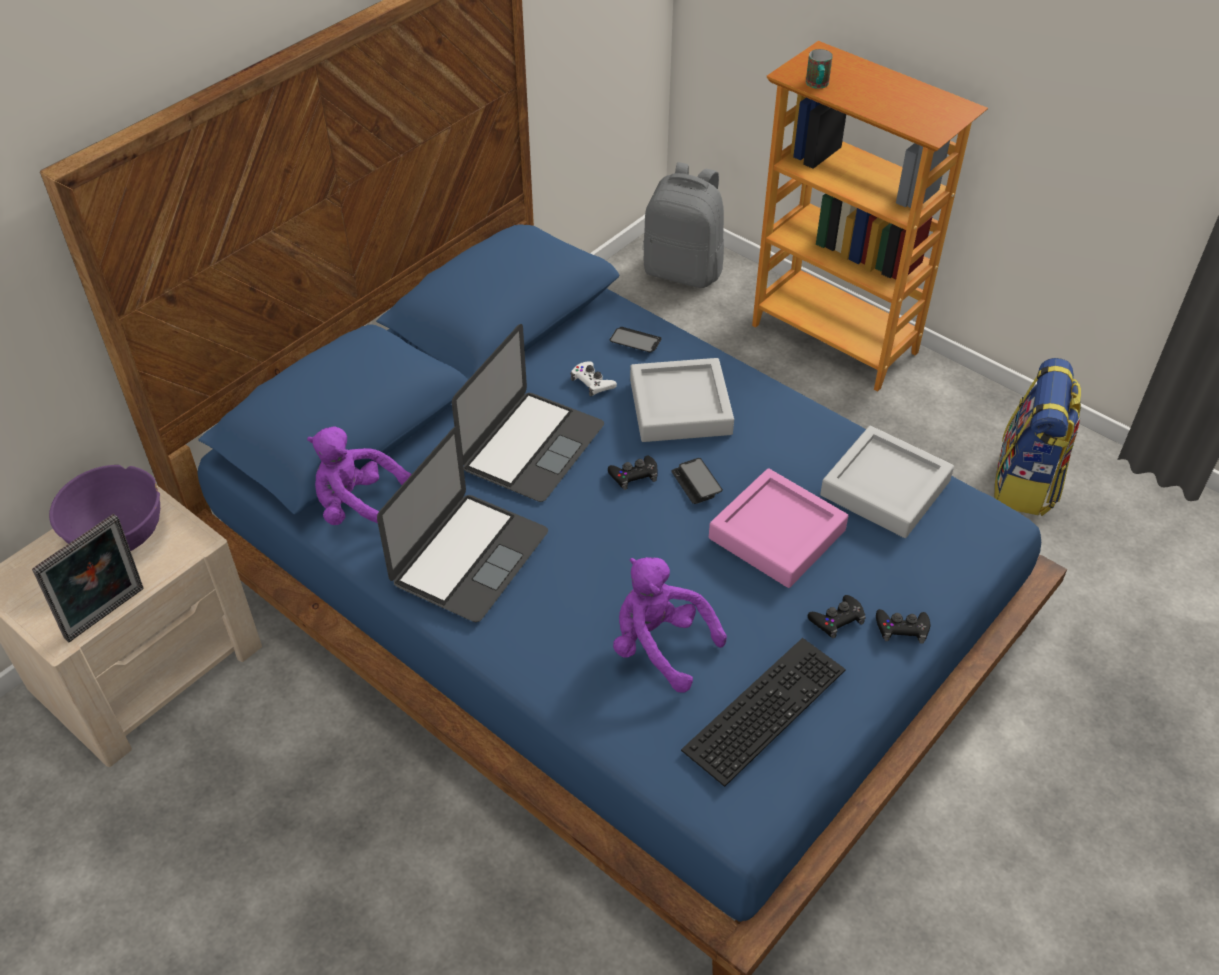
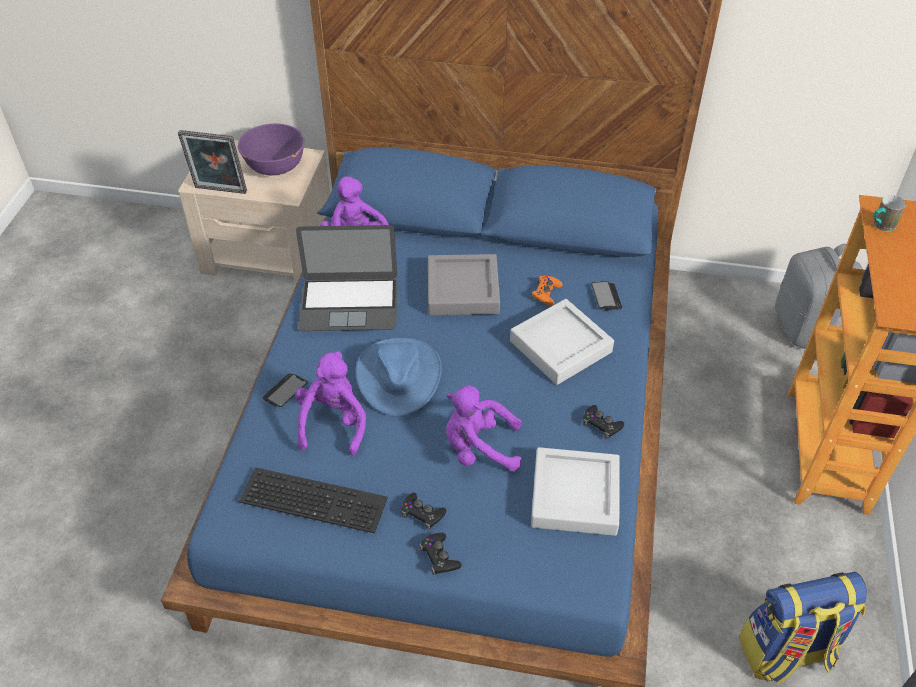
camera: 60 degrees right, 0 degrees up
laptop [452,324,604,502] -> grey tray [428,254,500,315]
white game controller [570,361,617,396] -> orange game controller [531,276,562,306]
black game controller [608,455,657,490] -> black game controller moved to [583,405,624,439]
phone [671,458,723,504] -> phone moved to [263,374,308,407]
pink tray [709,468,848,588] -> purple plush toy [446,385,522,471]
none -> blue hat [355,338,442,416]

